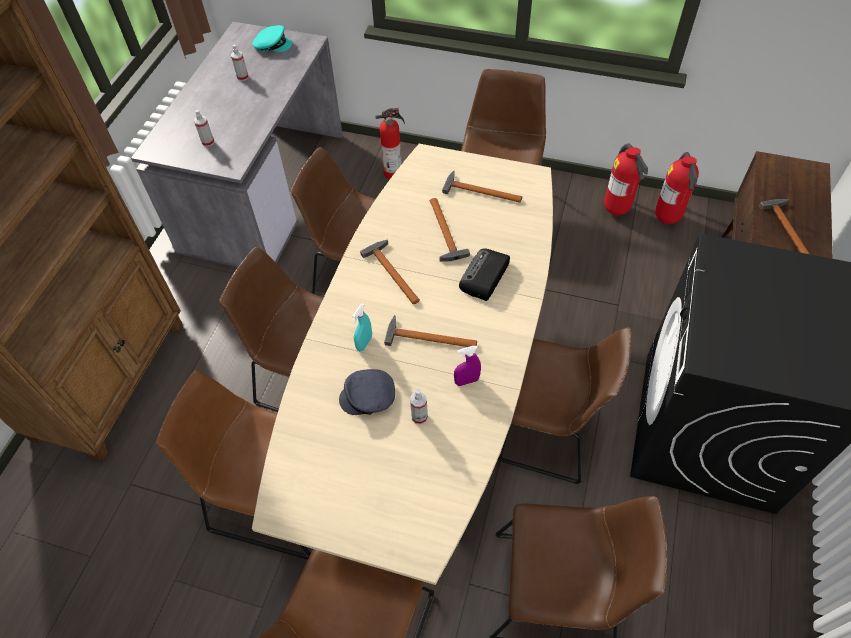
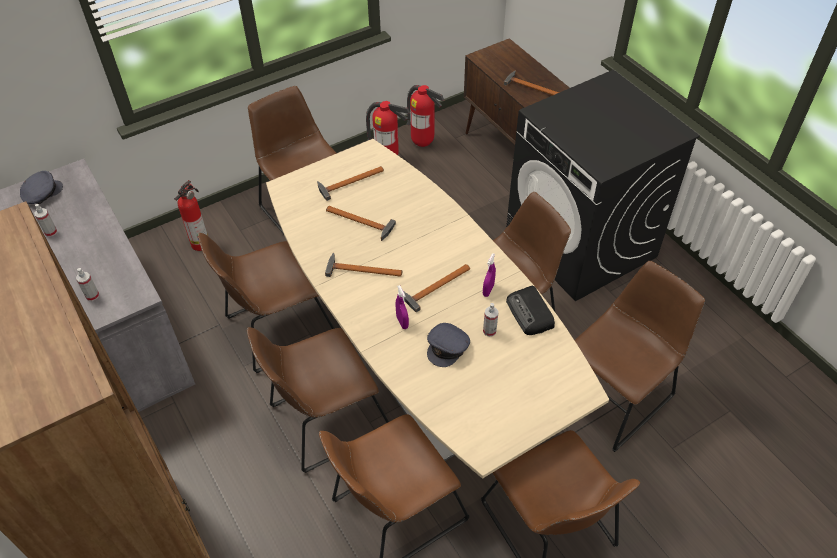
camera: 50 degrees left, 5 degrees down
turquoise cap [252,25,292,52] -> grey cap [20,171,63,204]
turquoise spray bottle [352,303,372,352] -> purple spray bottle [396,285,409,329]
radio [459,248,510,301] -> radio moved to [506,285,555,335]

